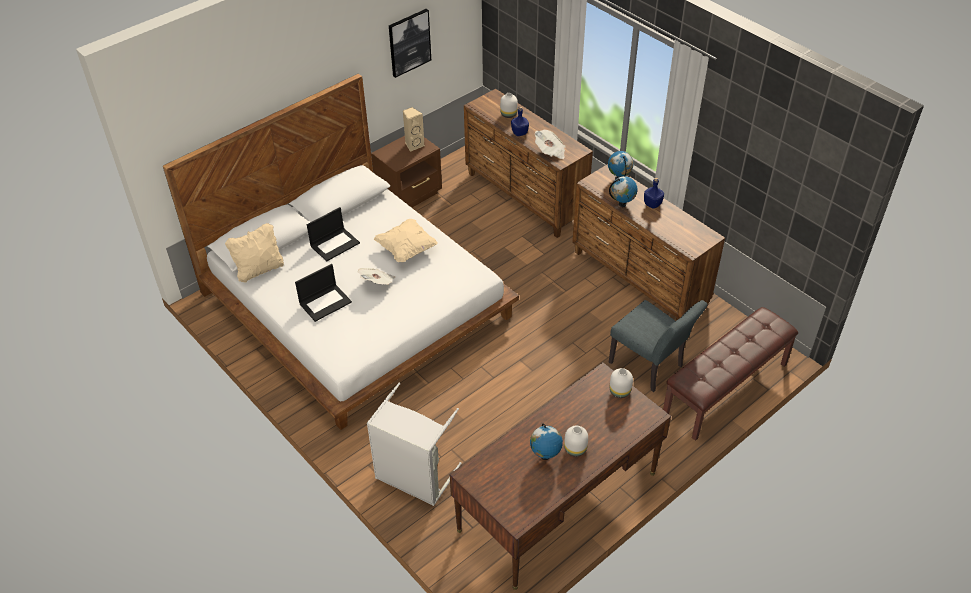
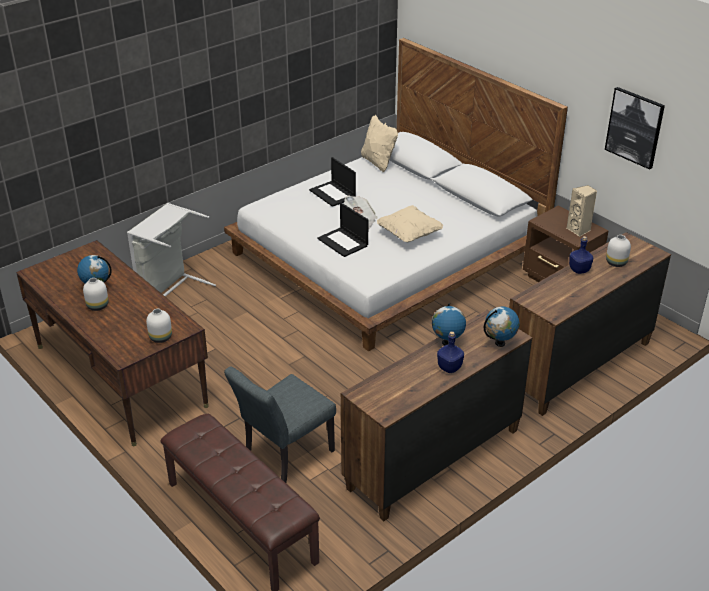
camera: 90 degrees right, 10 degrees down
laptop [307,207,360,261] -> laptop moved to [317,203,368,257]
newspaper [535,130,566,159] -> none

